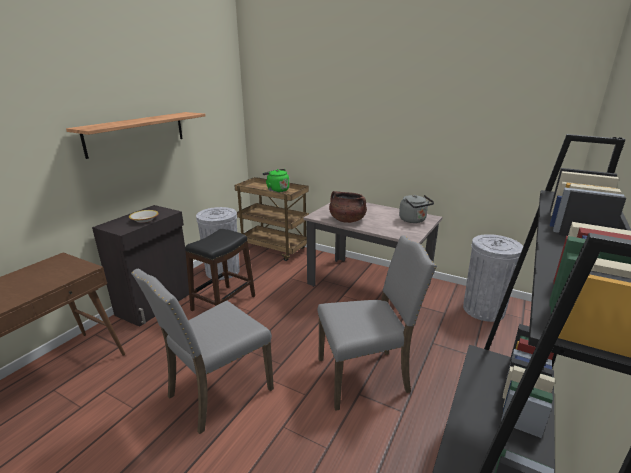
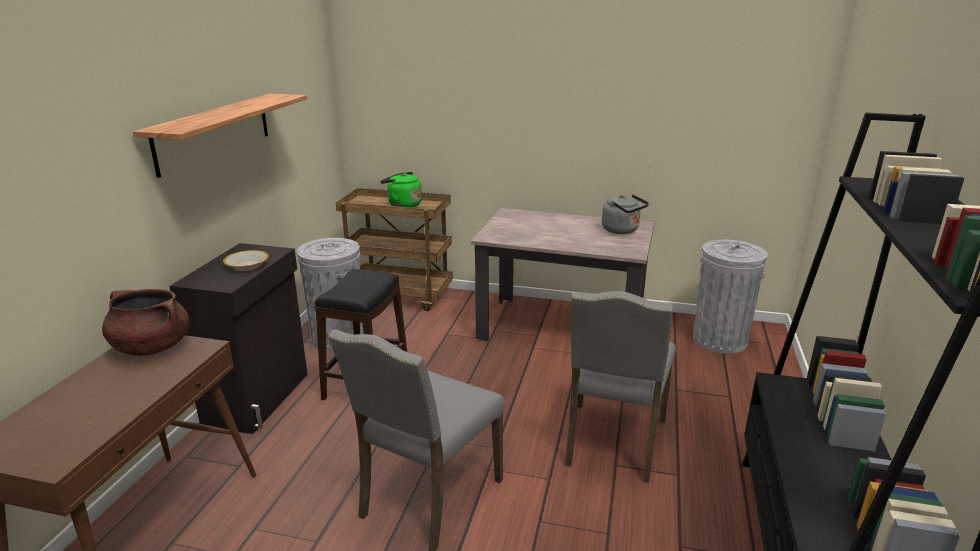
camera: 15 degrees left, 0 degrees up
grey chair [317,235,437,411] -> grey chair turned 135 degrees clockwise [565,291,676,483]
brown cooking pot [329,191,367,223] -> brown cooking pot moved to [102,289,189,356]

